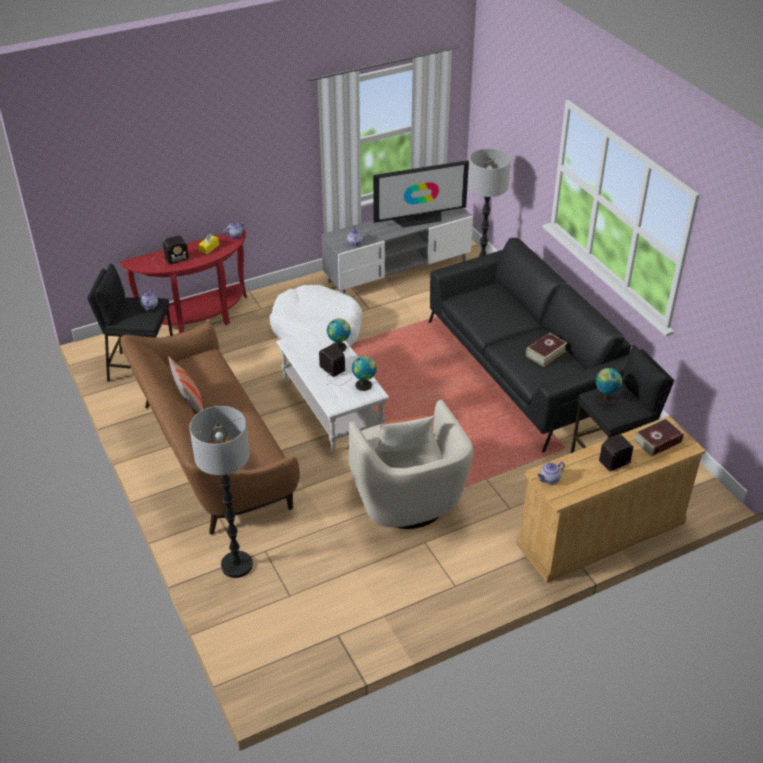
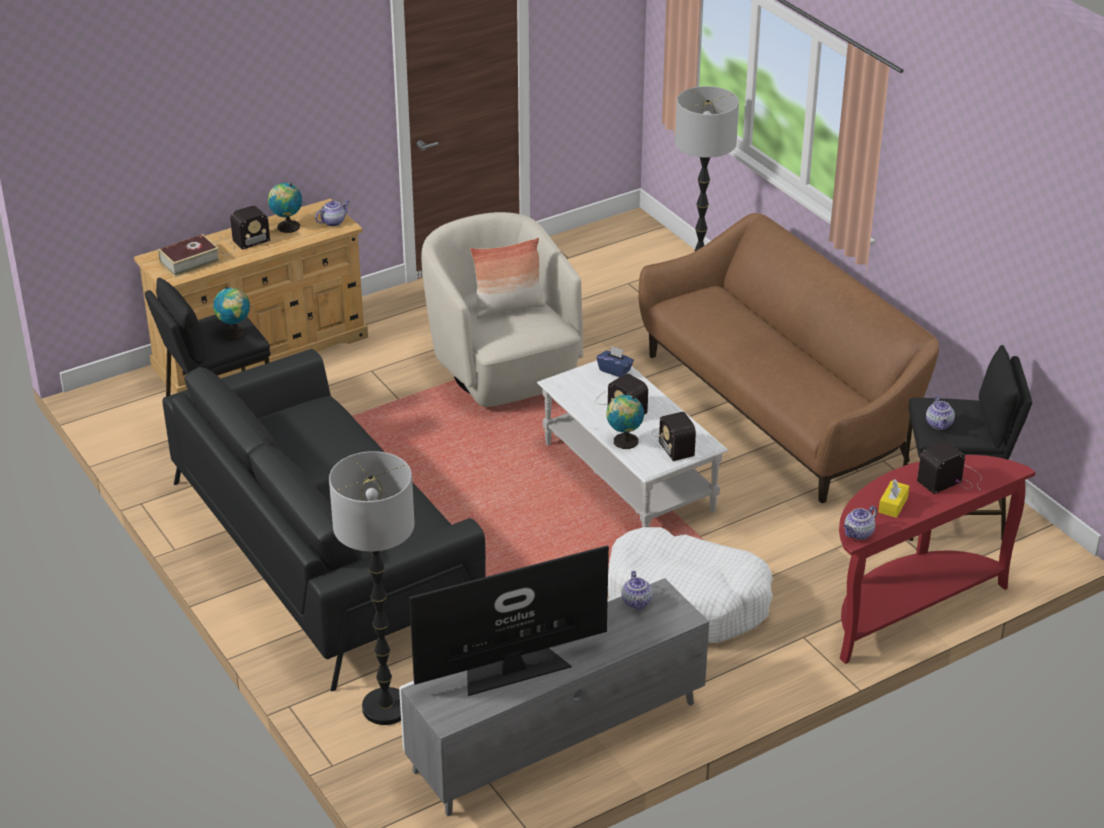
camera: 175 degrees right, 5 degrees down
pillow [168,356,203,413] -> none
globe [352,356,377,391] -> globe moved to [268,183,302,233]
book [526,333,567,367] -> none
none -> blue tissue box [597,346,634,377]
none -> radio [652,412,696,461]

